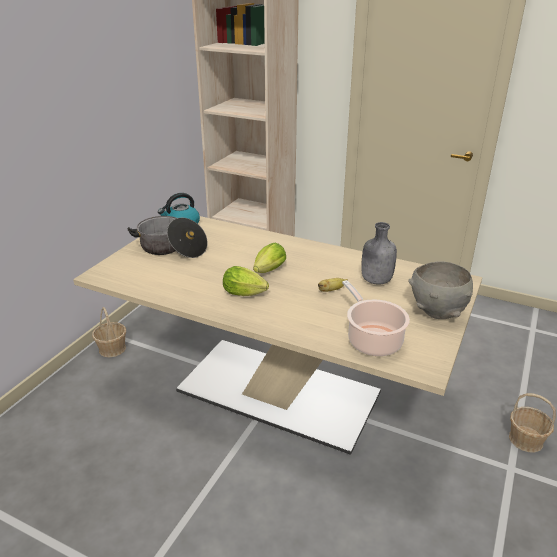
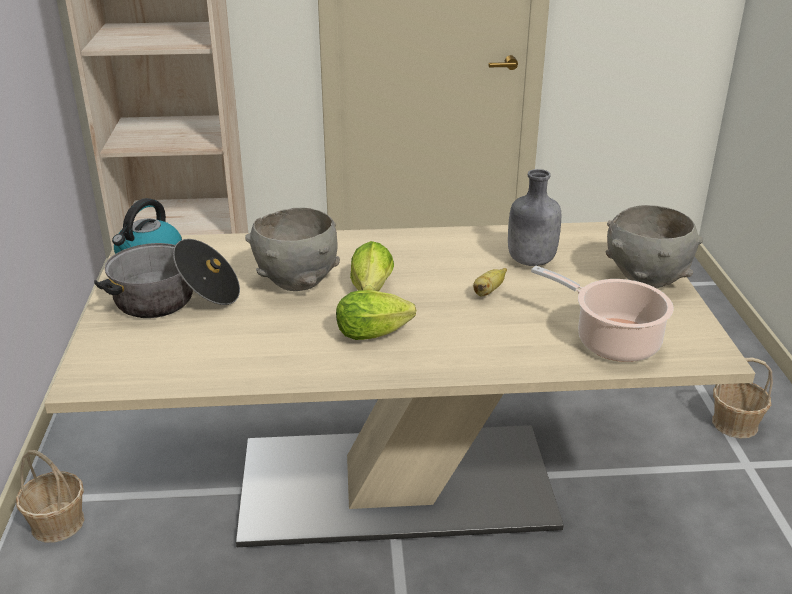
camera: 30 degrees left, 0 degrees up
none -> grey bowl [245,208,340,291]

